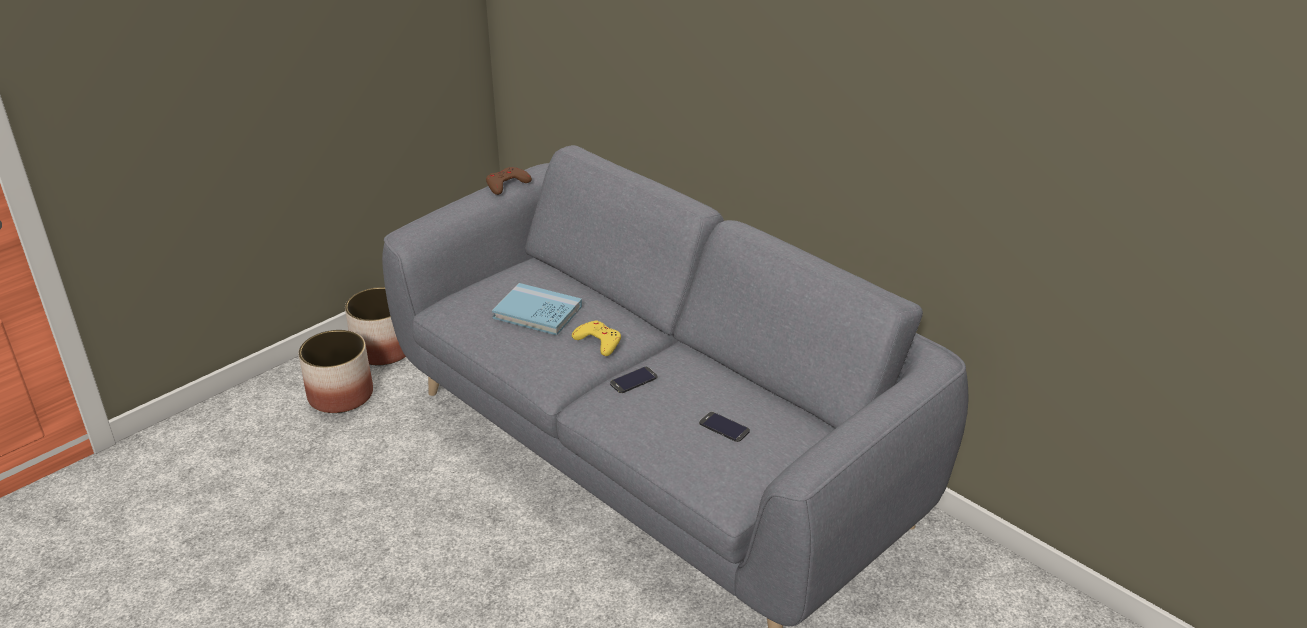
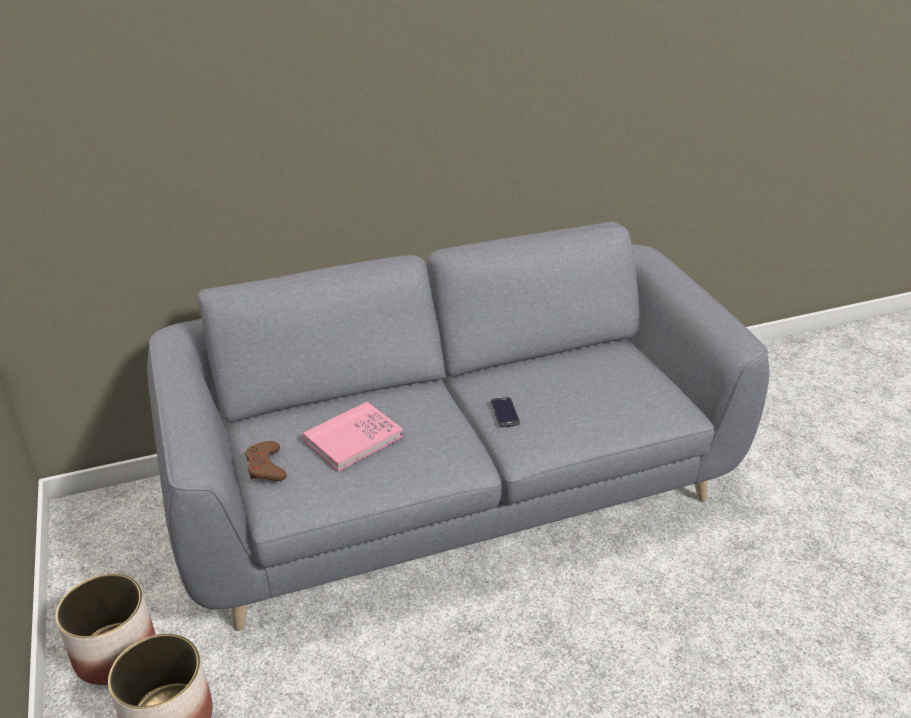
camera: 65 degrees left, 0 degrees up
brown game controller [486,167,532,195] -> brown game controller moved to [245,441,286,481]
blue book [492,283,582,335] -> pink book [303,402,403,471]
yellow game controller [572,320,621,356] -> none
phone [699,412,750,442] -> none

